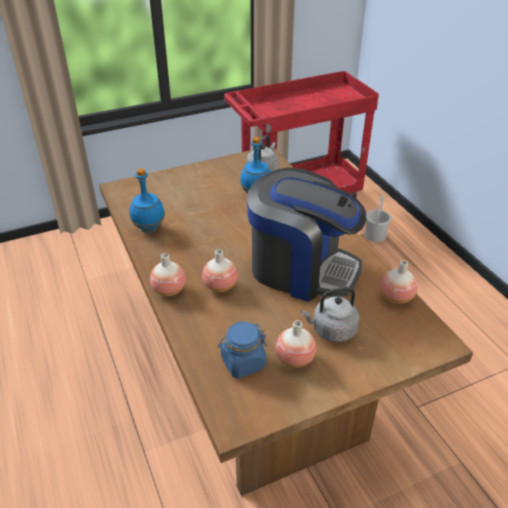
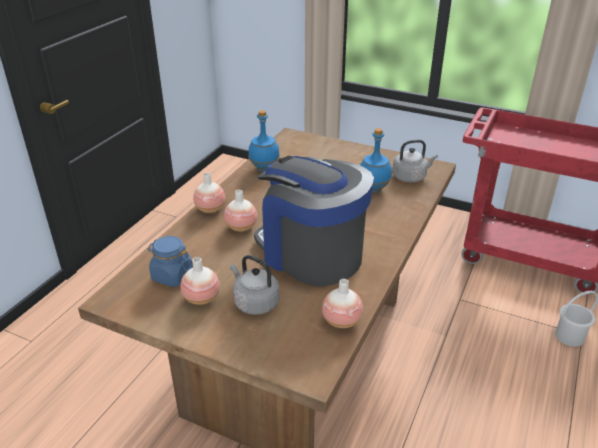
camera: 50 degrees right, 5 degrees down
coffee machine [247,168,366,302] -> coffee machine turned 150 degrees clockwise [254,156,374,287]

